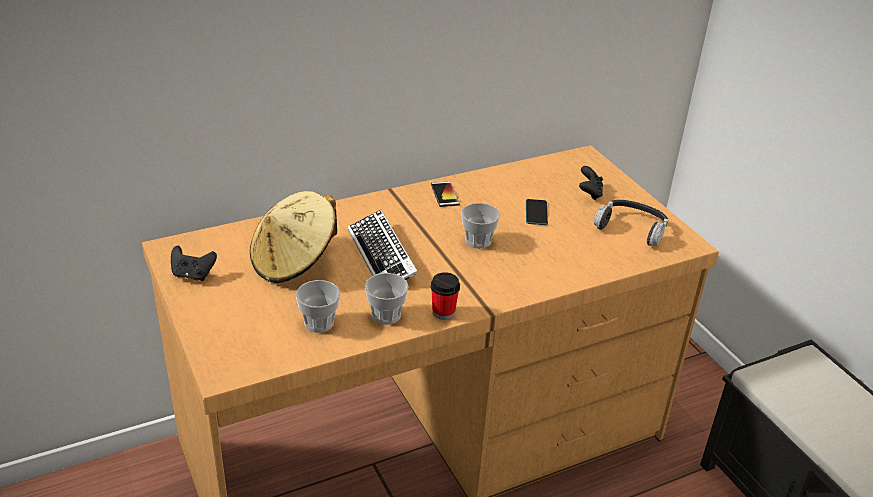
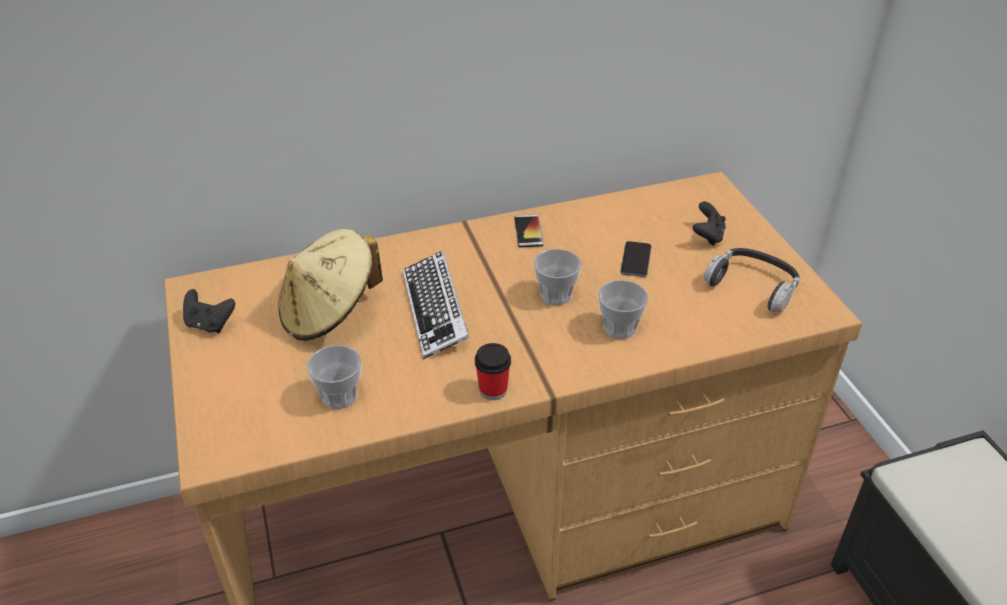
camera: 10 degrees right, 5 degrees up
cup [365,273,409,325] -> cup moved to [598,280,648,339]

